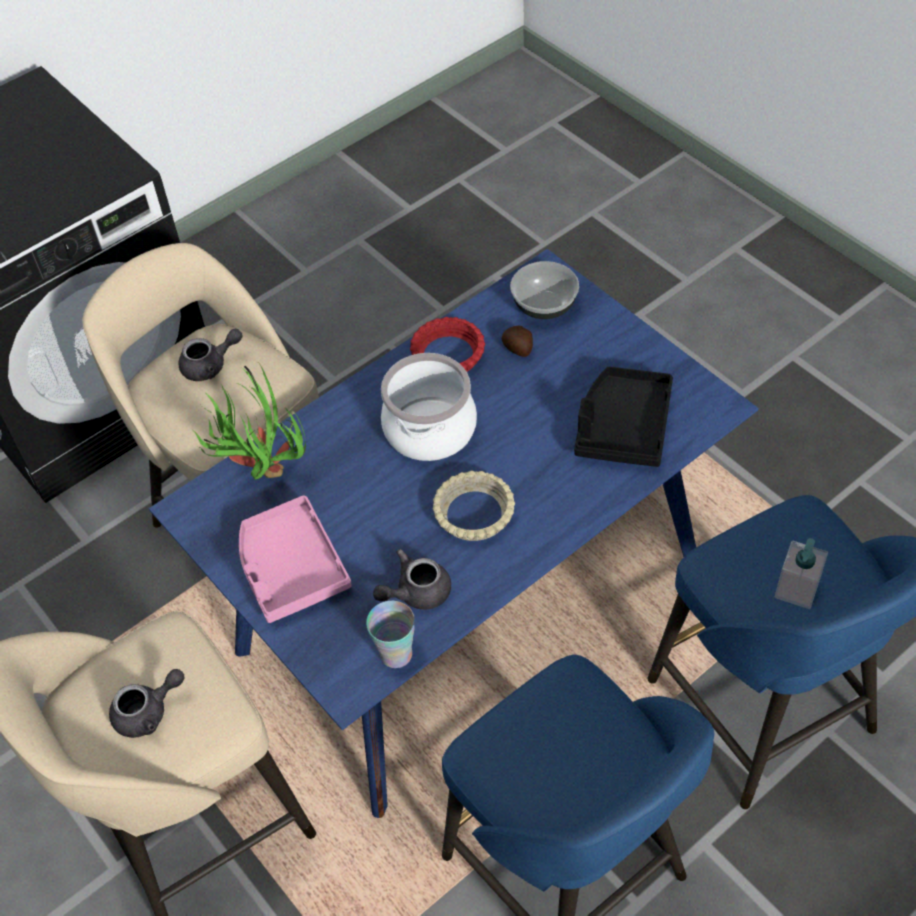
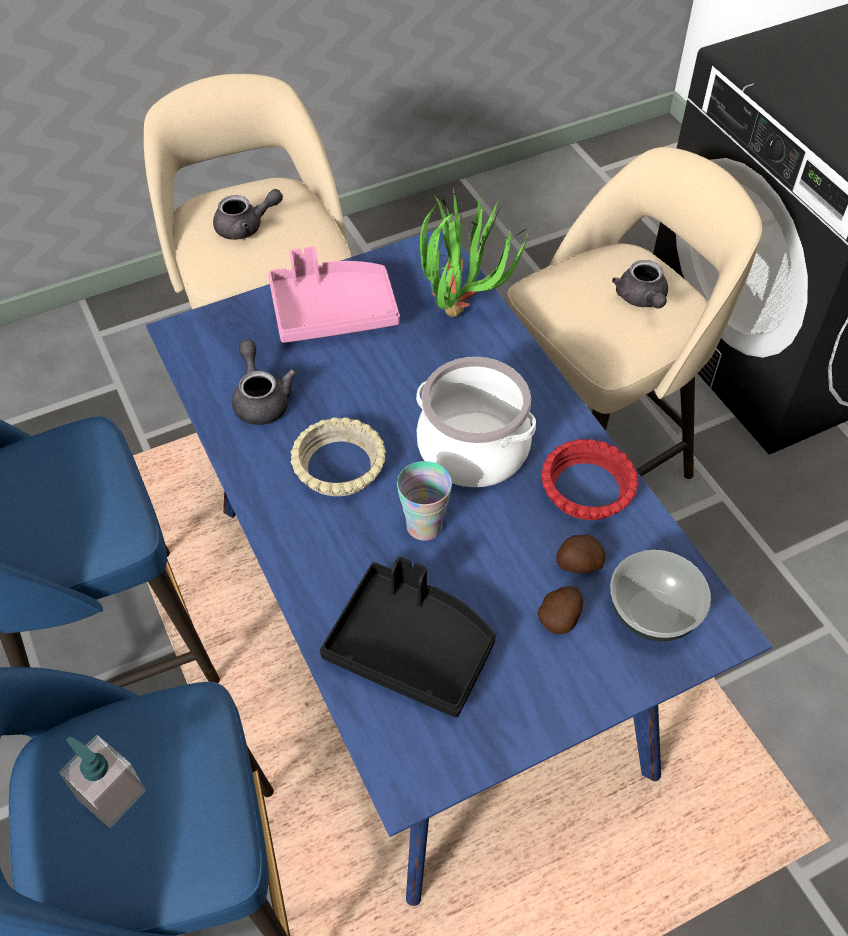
camera: 100 degrees right, 0 degrees up
grey teapot [109,669,184,738] -> grey teapot turned 90 degrees counterclockwise [213,189,283,240]
cup [366,601,415,668] -> cup moved to [397,461,452,541]
none -> potato [537,586,583,634]

